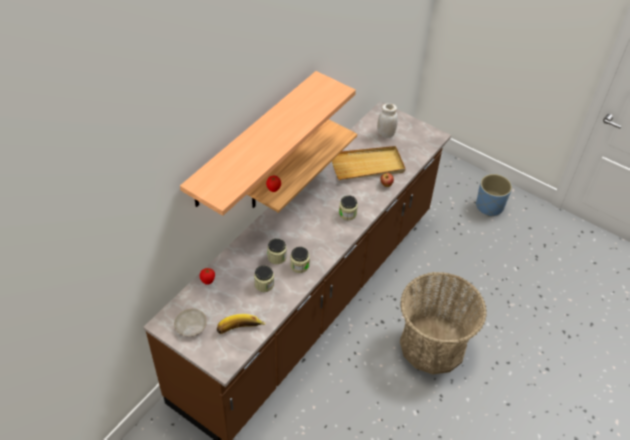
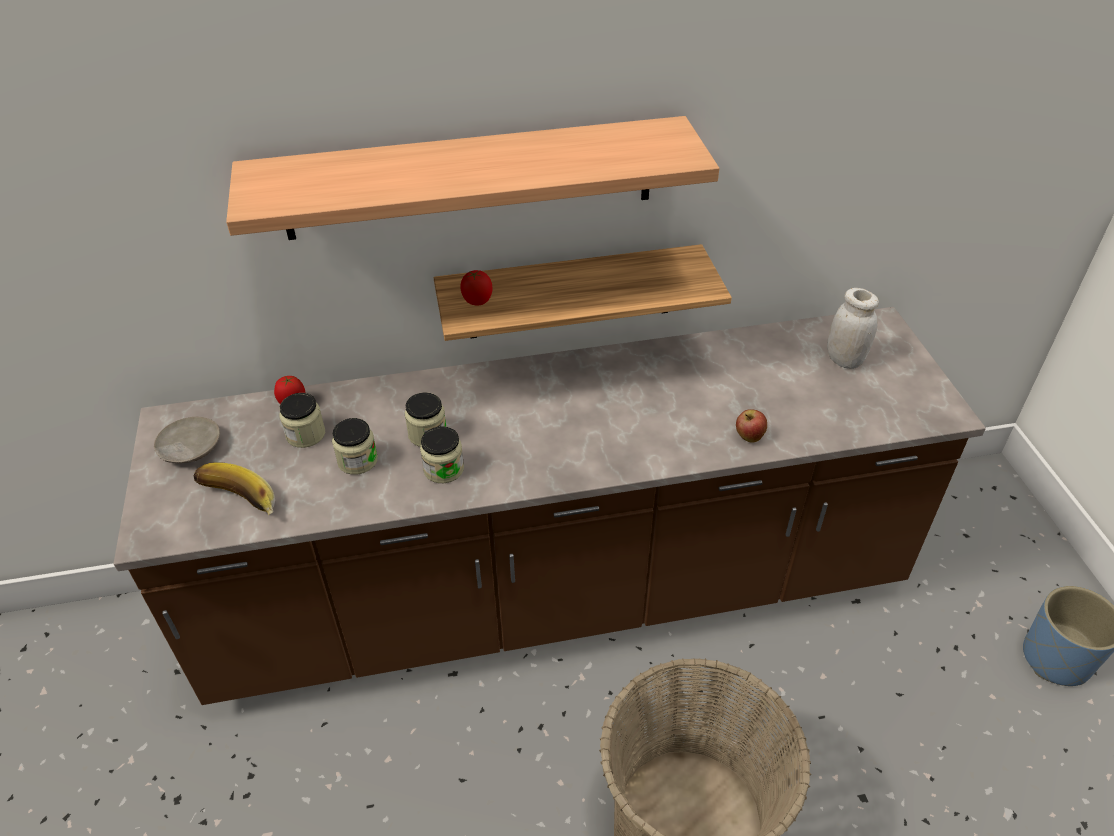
camera: 45 degrees right, 5 degrees down
beige tray [332,146,405,180] -> none
jar [339,195,358,220] -> jar moved to [279,393,325,448]

